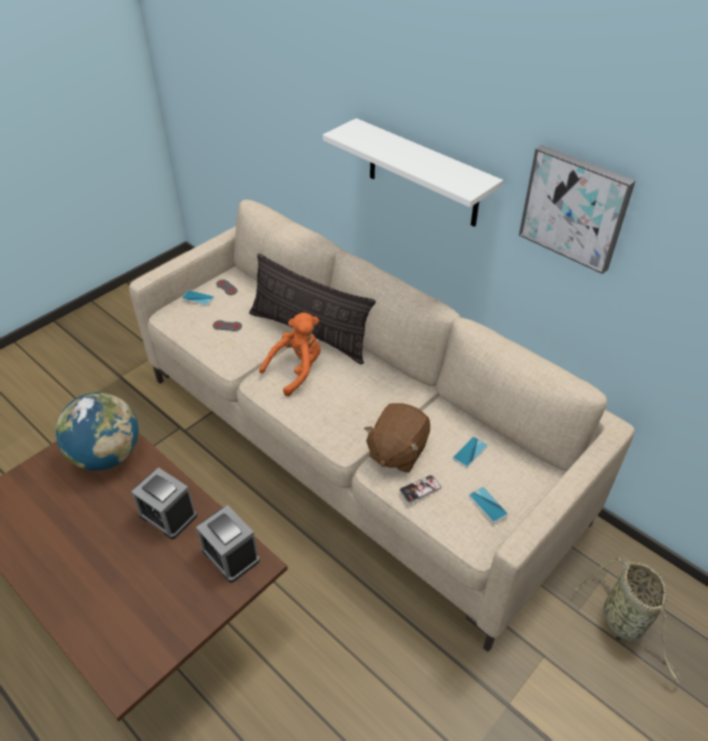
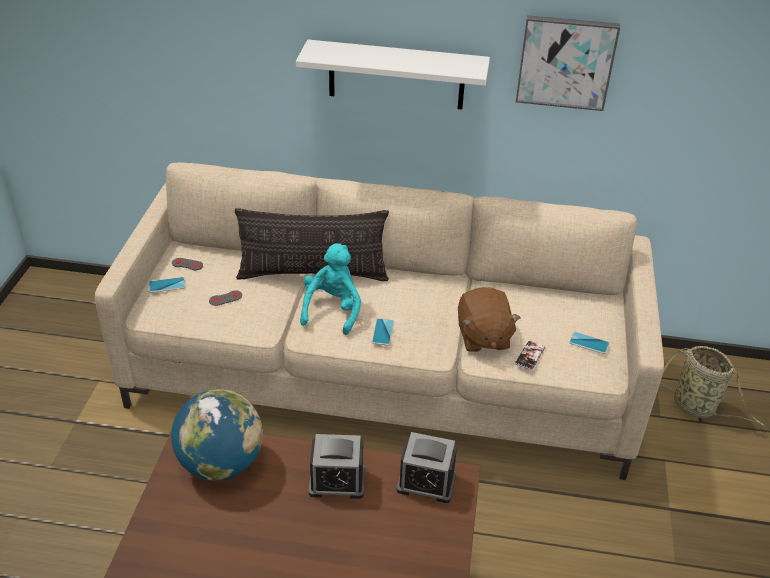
camera: 35 degrees left, 5 degrees down
orange plush toy [259,312,321,396] -> turquoise plush toy [300,243,361,335]
phone [452,437,488,468] -> phone moved to [372,318,394,345]

